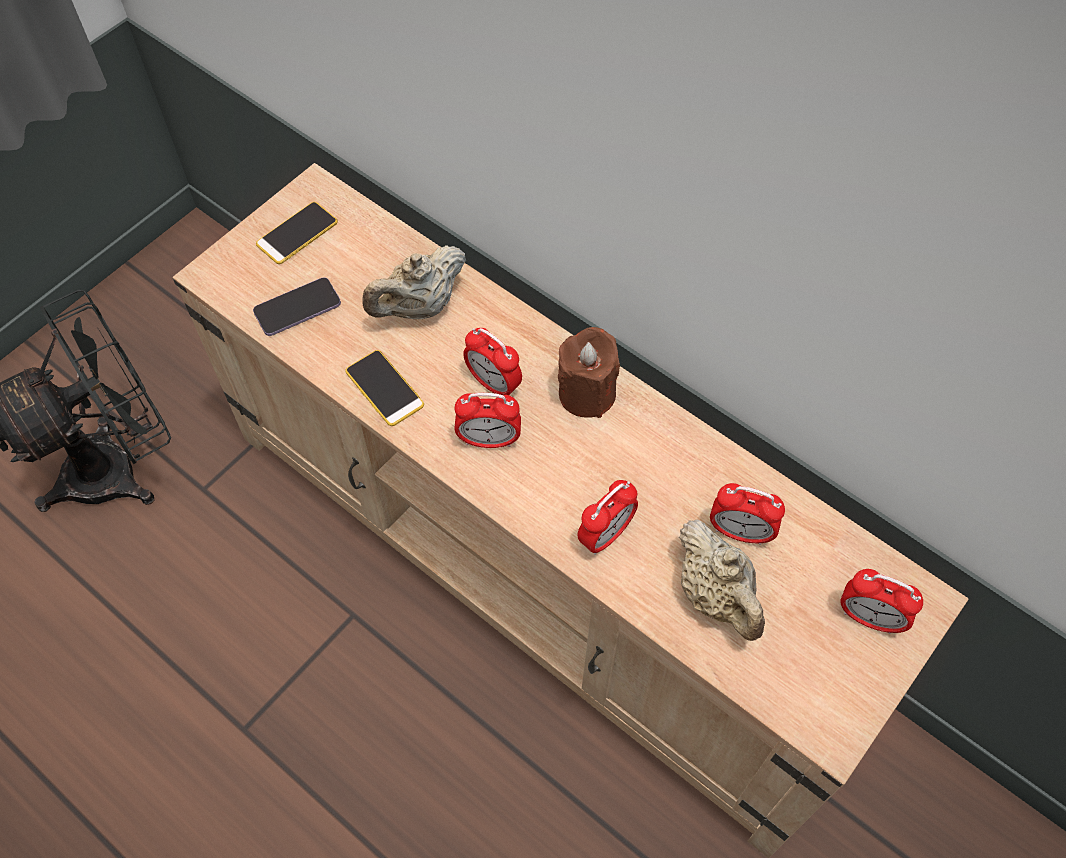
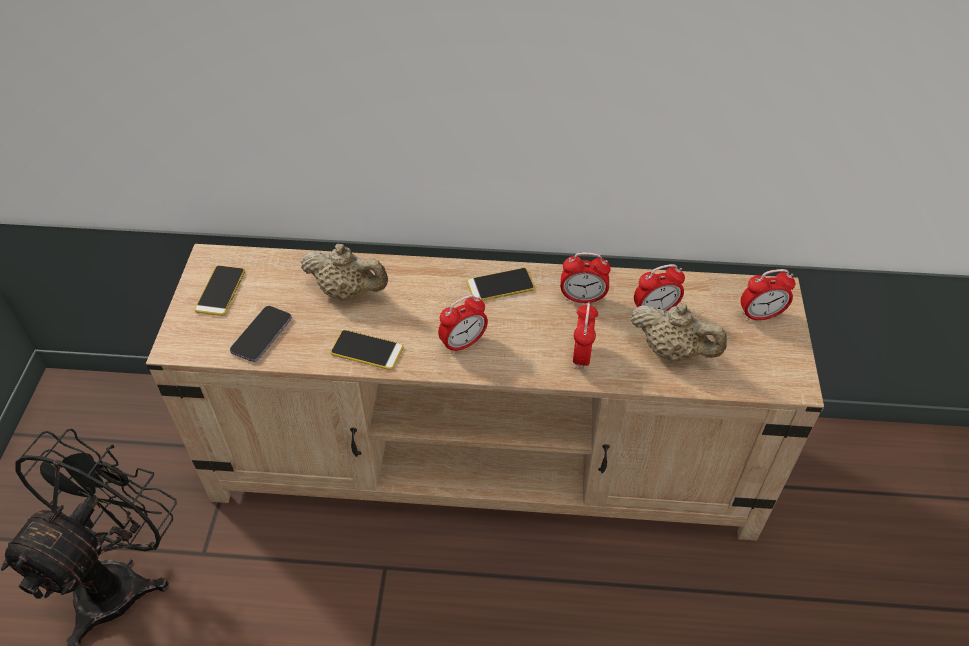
camera: 35 degrees left, 10 degrees down
beige teapot [362,245,466,319] -> beige teapot turned 90 degrees counterclockwise [301,244,388,301]
alarm clock [463,328,522,395] -> alarm clock moved to [560,252,611,303]
brown candle [558,327,620,418] -> phone [467,268,535,301]

